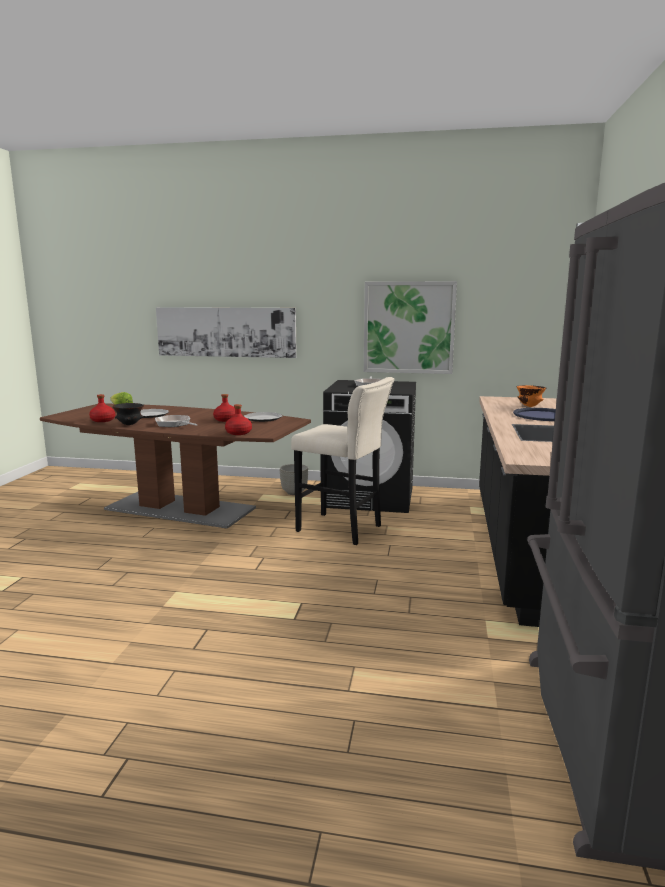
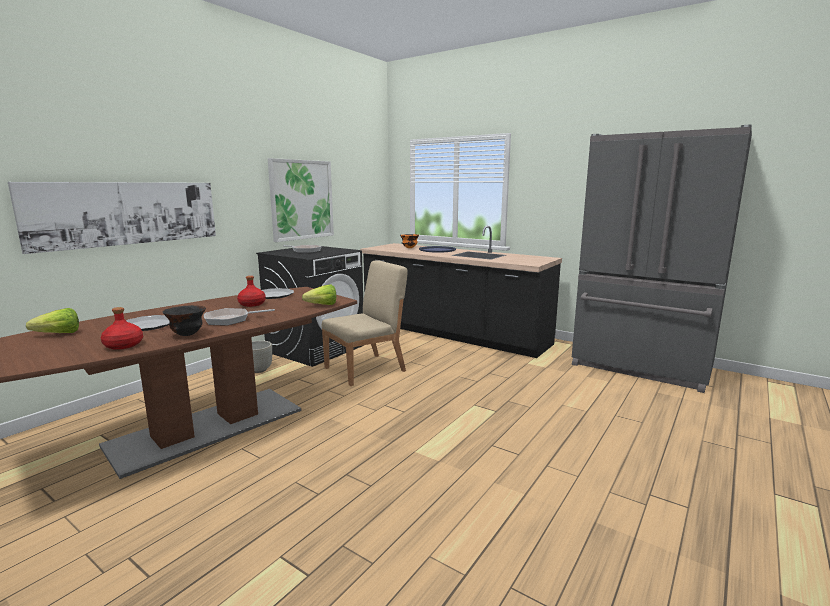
camera: 65 degrees left, 0 degrees up
red bottle [225,404,252,435] -> lettuce [302,284,336,305]
beige stool [291,377,394,545] -> beige chair [321,260,408,386]

